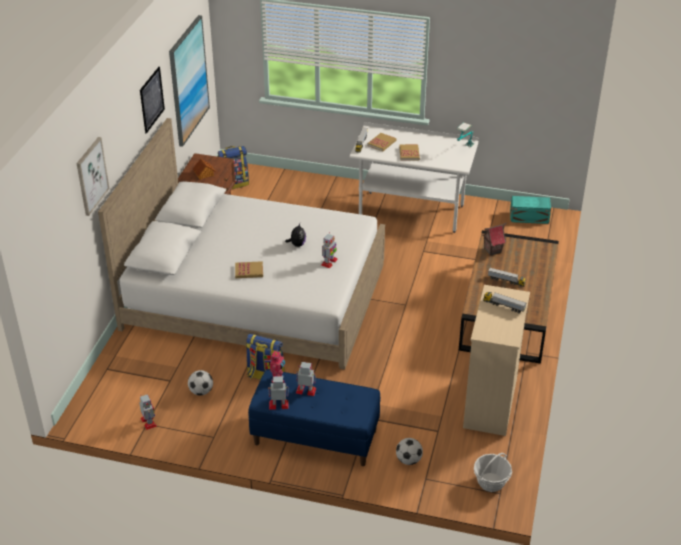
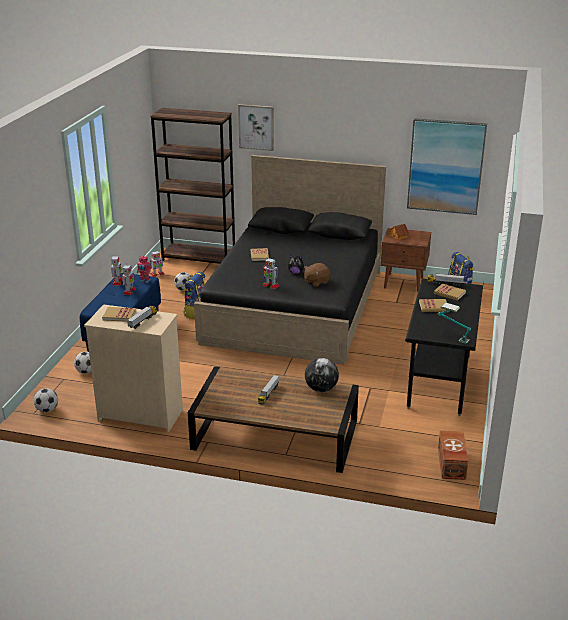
camera: 90 degrees right, 10 degrees down
white bed [98,118,385,370] -> black bed [194,155,386,365]
picture [140,67,165,134] -> none
white desk [350,122,479,233] -> black desk [405,279,484,416]
basket [474,453,512,492] -> football [34,388,58,412]
toy house [482,223,507,256] -> globe [305,358,339,392]
turquoise storage box [510,196,551,224] -> brown storage box [438,430,468,480]
none -> book [102,307,136,322]
none -> brown bookcase [150,108,235,264]
none -> brown plush toy [304,263,330,287]

